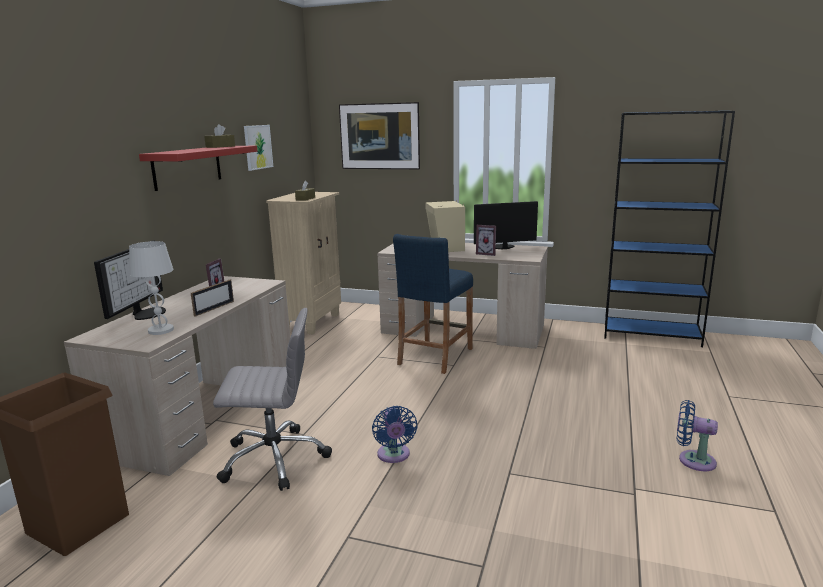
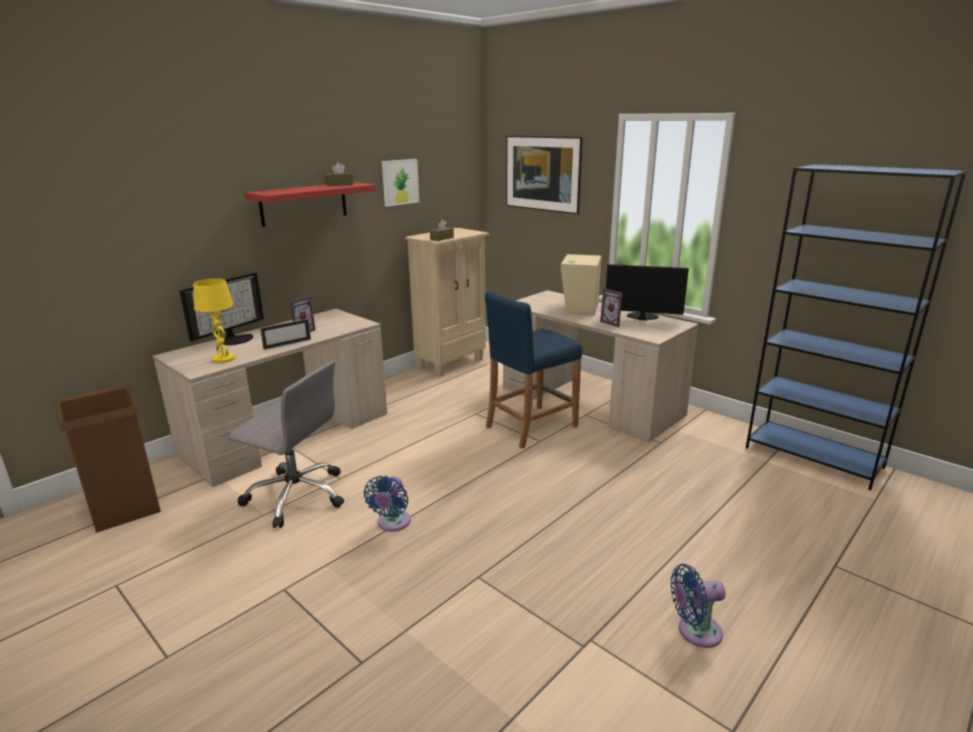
camera: 25 degrees right, 5 degrees up
white table lamp [129,241,174,335] -> yellow table lamp [193,278,235,363]
blue fan [677,400,718,471] -> blue fan turned 60 degrees counterclockwise [670,564,725,648]

